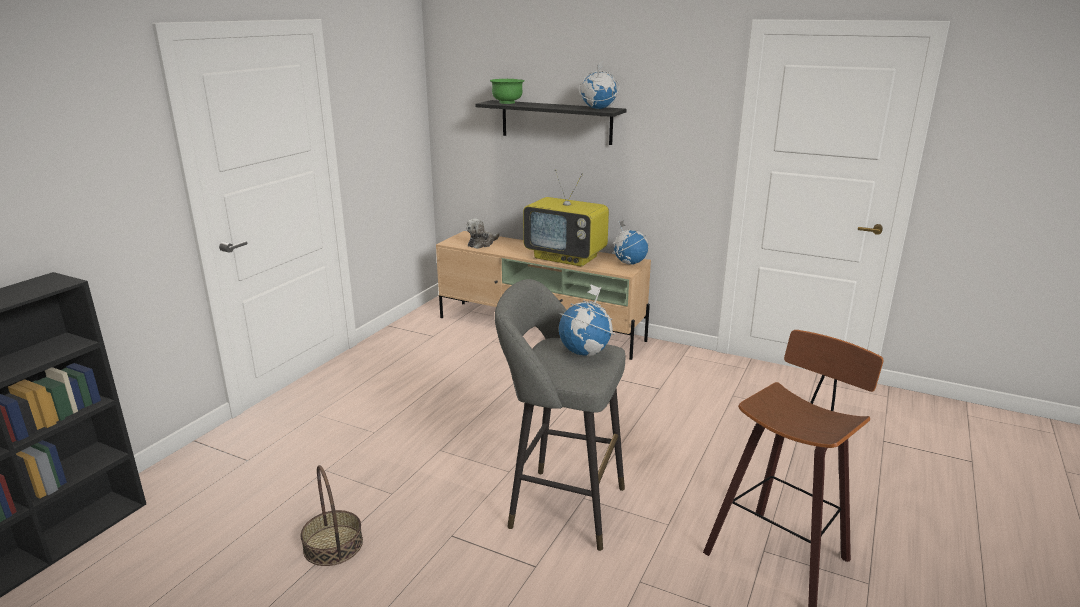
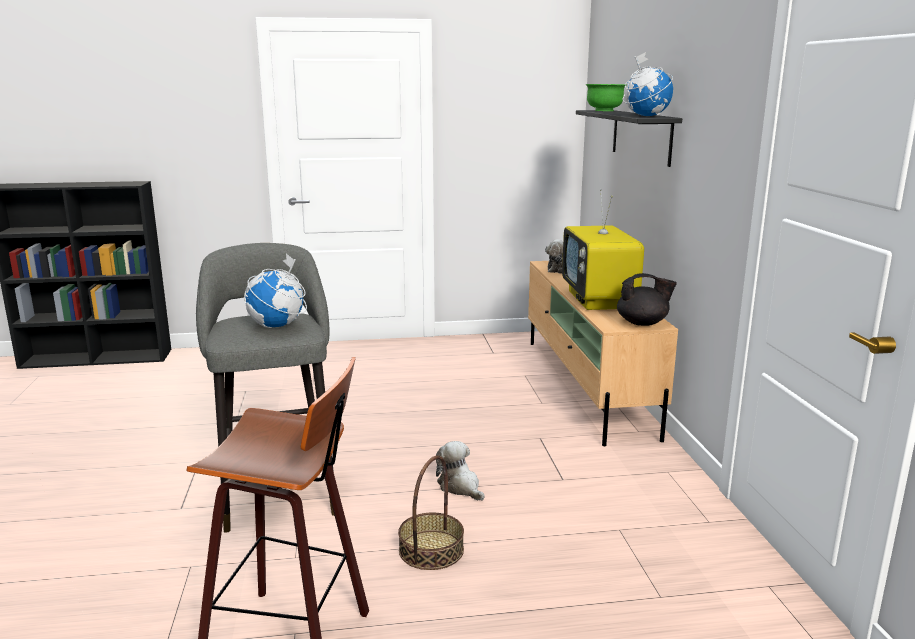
camera: 55 degrees right, 5 degrees down
basket [301,465,363,566] -> basket moved to [398,455,464,570]
globe [612,220,649,265] -> black teapot [617,273,677,326]
none -> plush toy [436,441,485,501]

